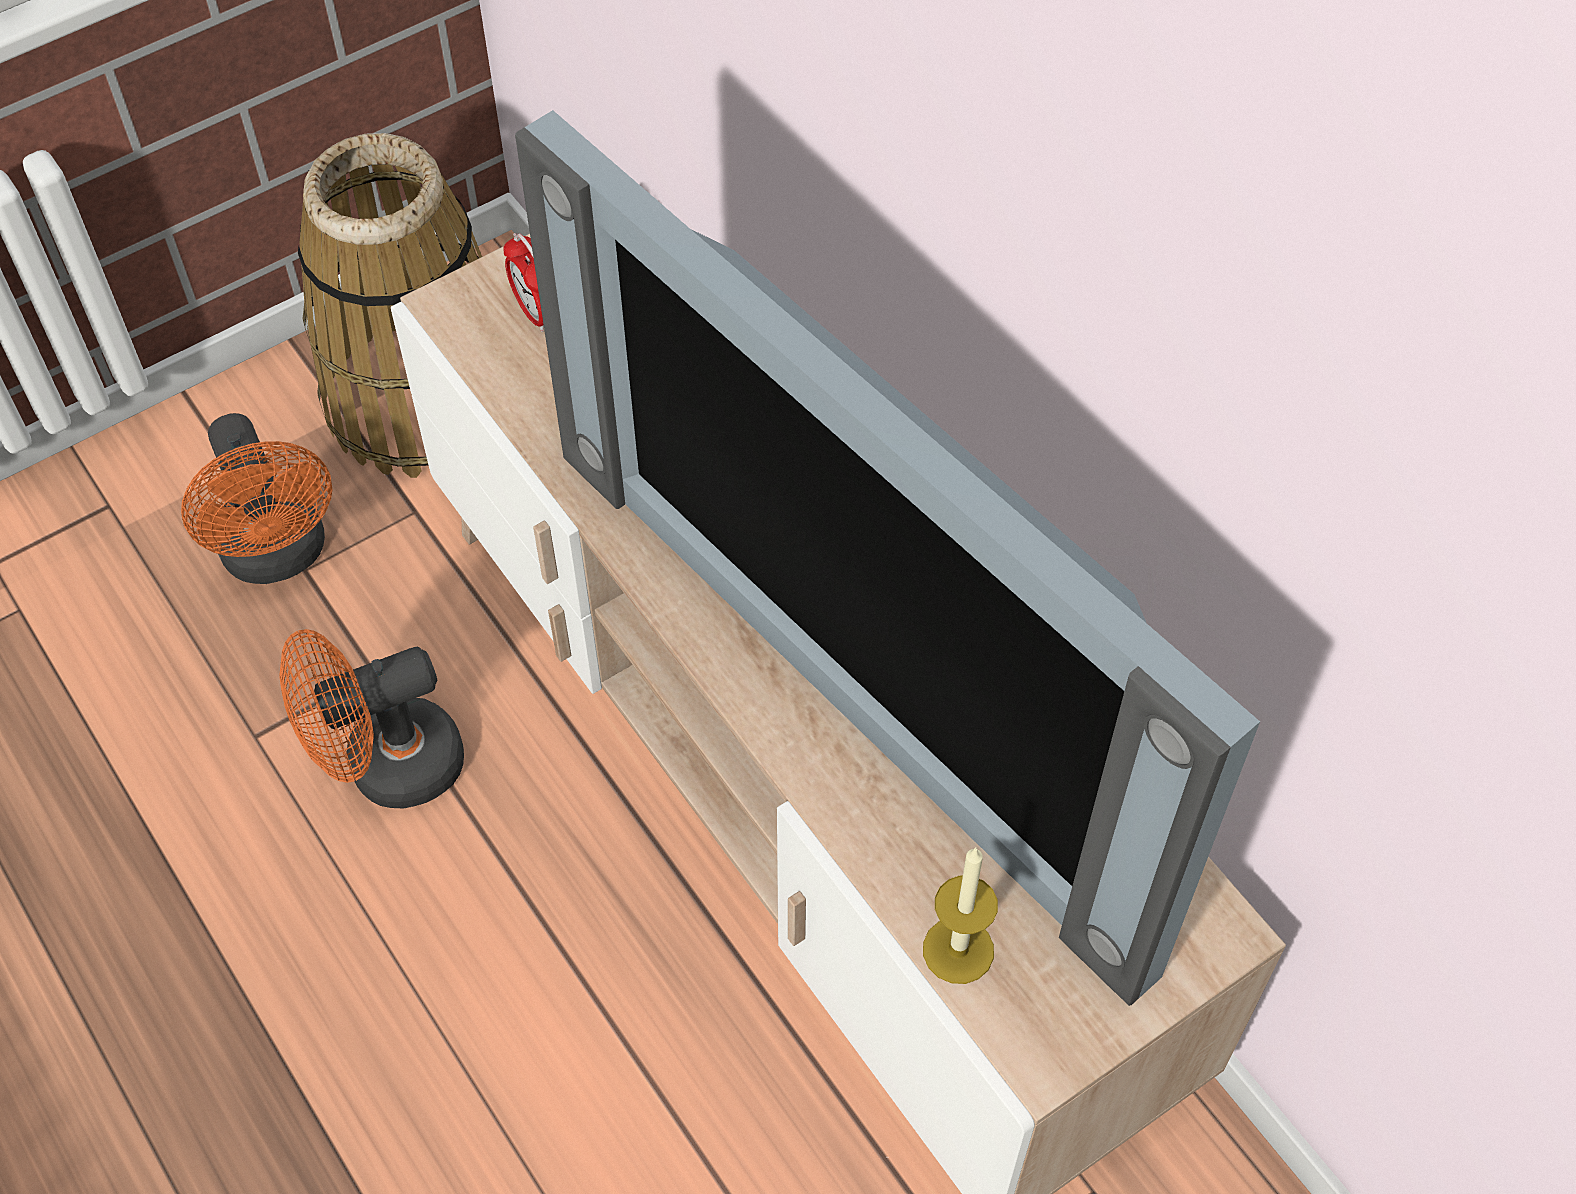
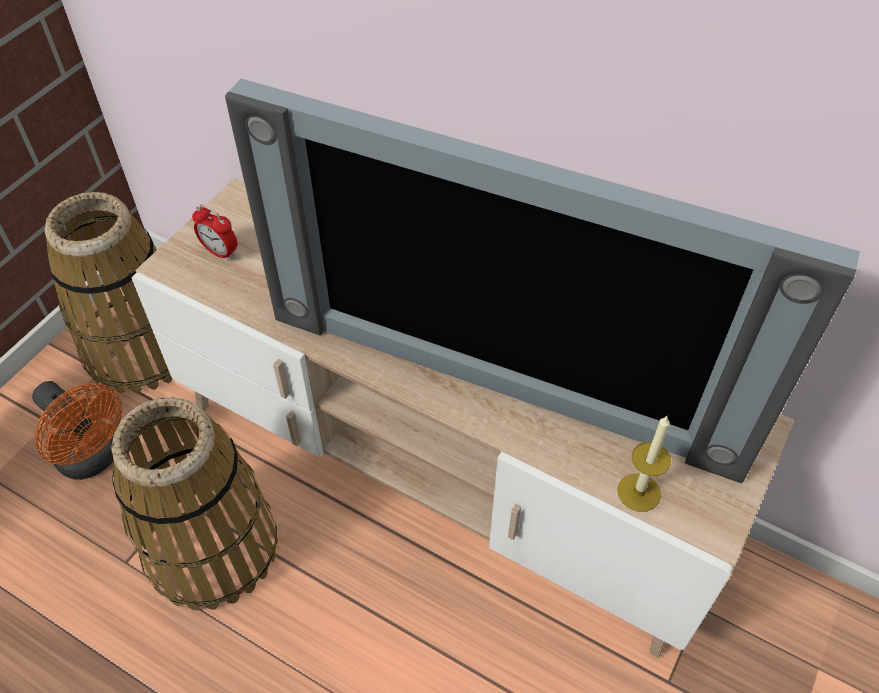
camera: 25 degrees left, 5 degrees down
orange fan [279,629,464,808] -> basket [111,397,278,610]

